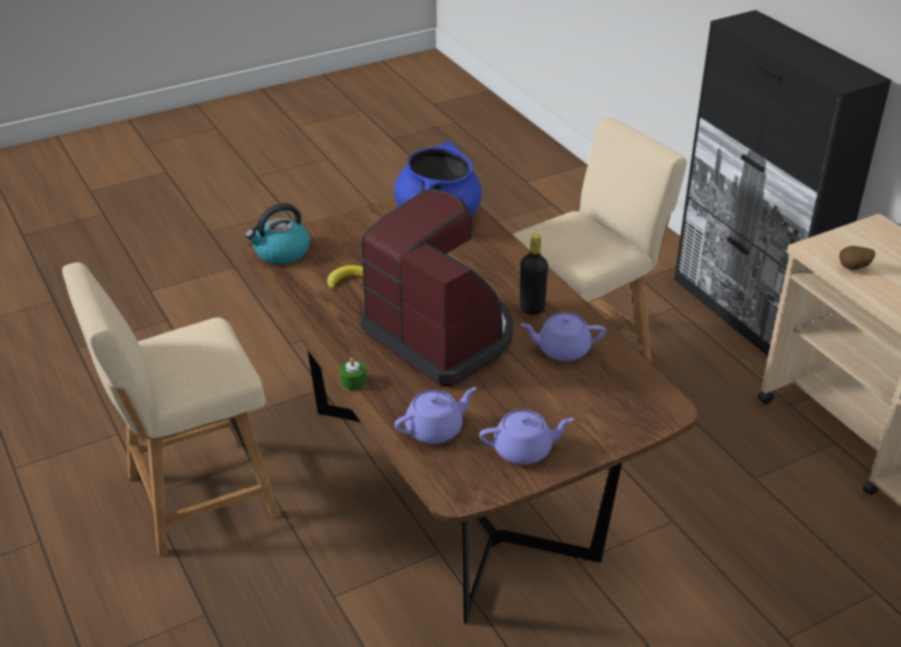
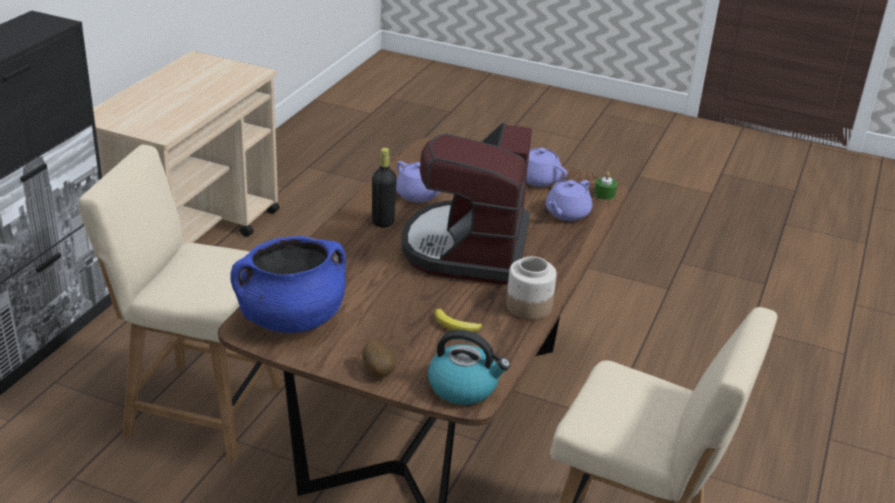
camera: 130 degrees left, 5 degrees down
green candle [340,357,366,390] -> green candle moved to [594,172,617,200]
purple teapot [395,387,477,444] -> purple teapot turned 75 degrees counterclockwise [546,180,592,221]
potato [839,246,875,270] -> potato moved to [362,340,395,377]
none -> jar [506,256,557,320]

